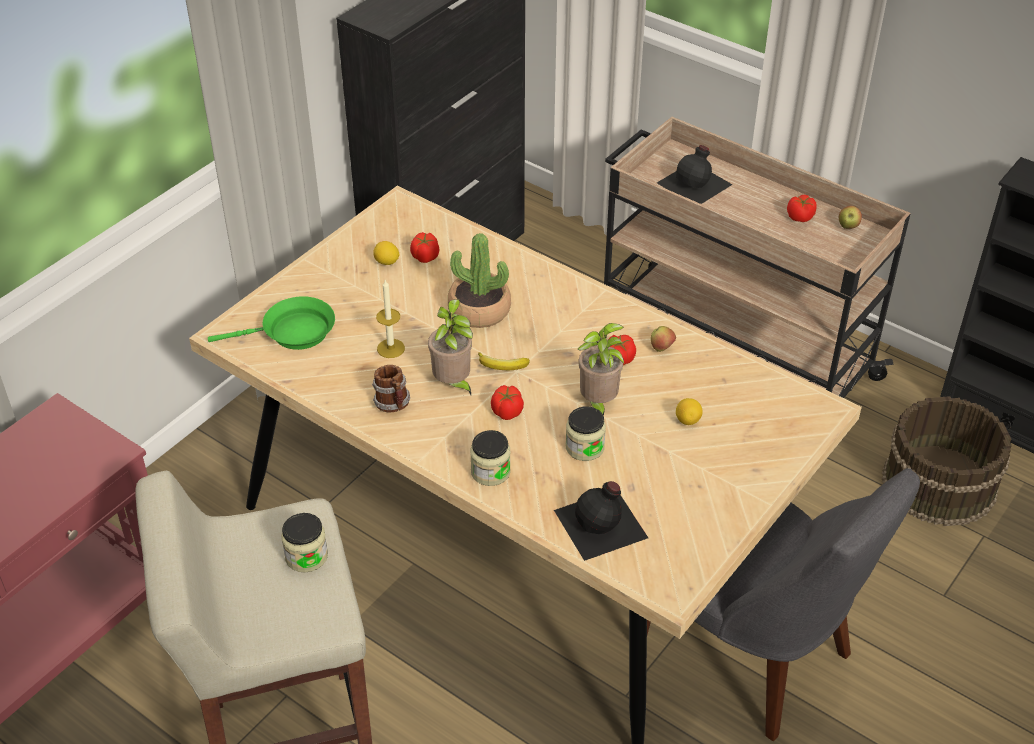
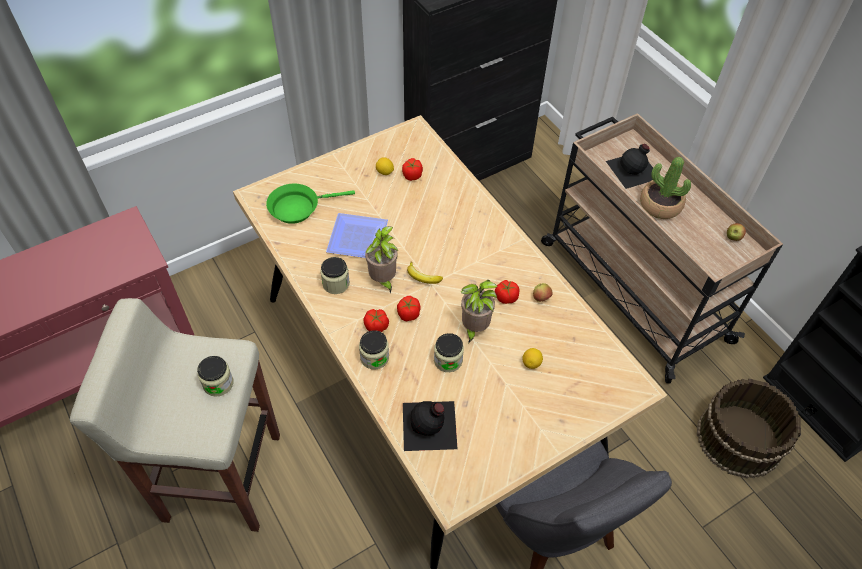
camera: 20 degrees right, 10 degrees up
green frying pan [208,296,335,350] -> green frying pan turned 150 degrees clockwise [266,184,355,224]
mug [372,365,410,412] -> jar [320,257,350,294]
candle [376,280,405,358] -> plate [326,213,388,258]
potted plant [448,233,511,328] -> potted plant moved to [640,157,691,219]
tomato [787,195,817,222] -> tomato moved to [363,309,389,332]

